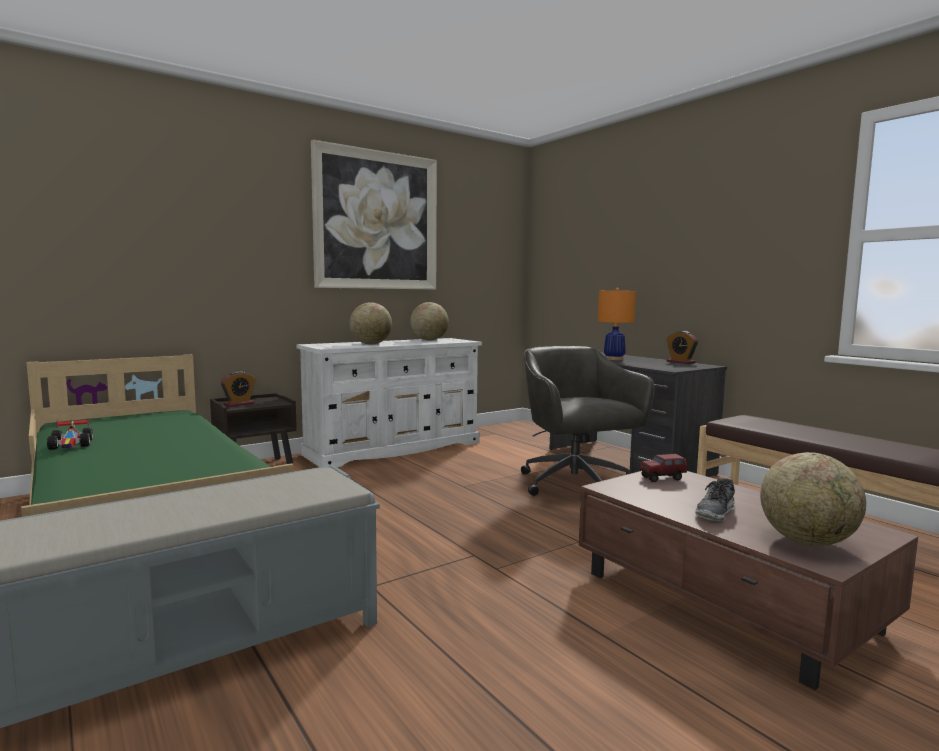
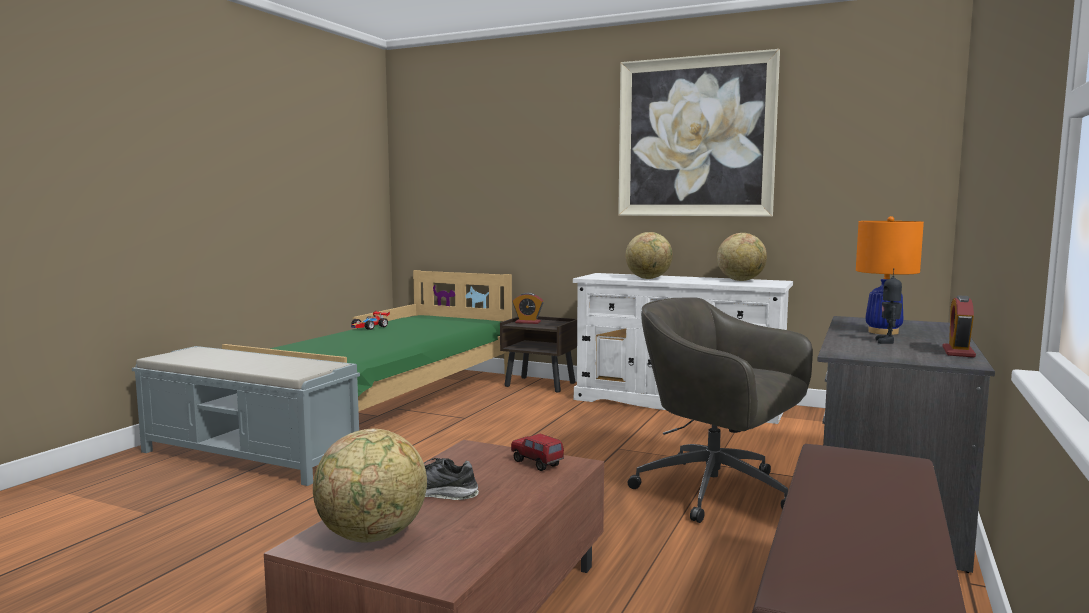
camera: 60 degrees right, 0 degrees up
grey office chair [521,346,655,496] -> grey office chair turned 90 degrees counterclockwise [627,297,813,523]
none -> toy robot [875,268,902,344]

